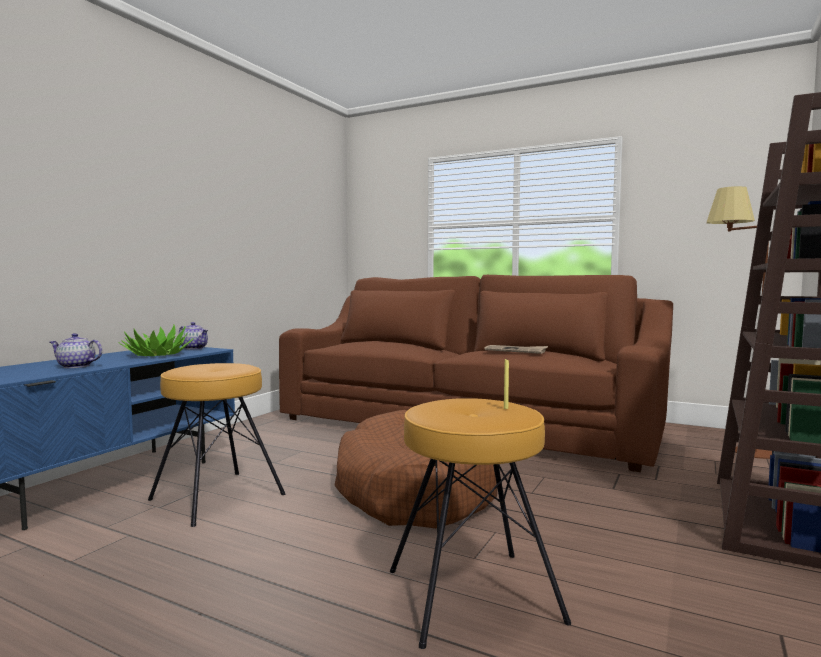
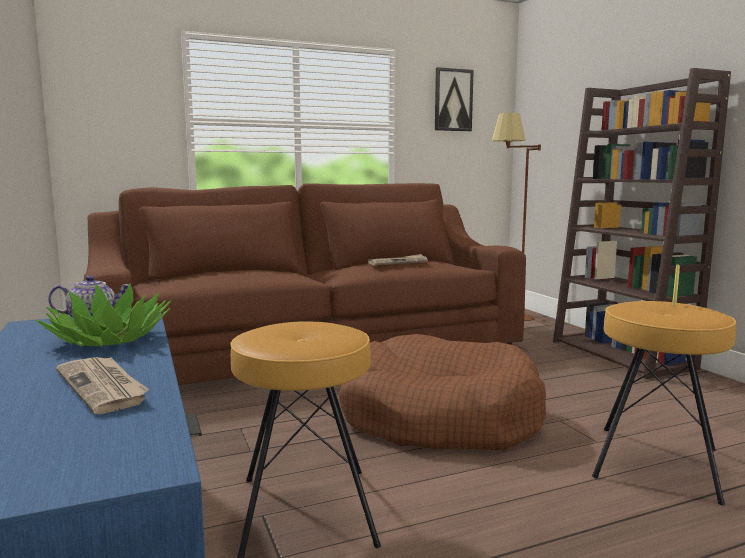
camera: 50 degrees left, 5 degrees up
teapot [50,333,102,368] -> newspaper [56,357,149,414]
none -> picture [435,67,474,131]

